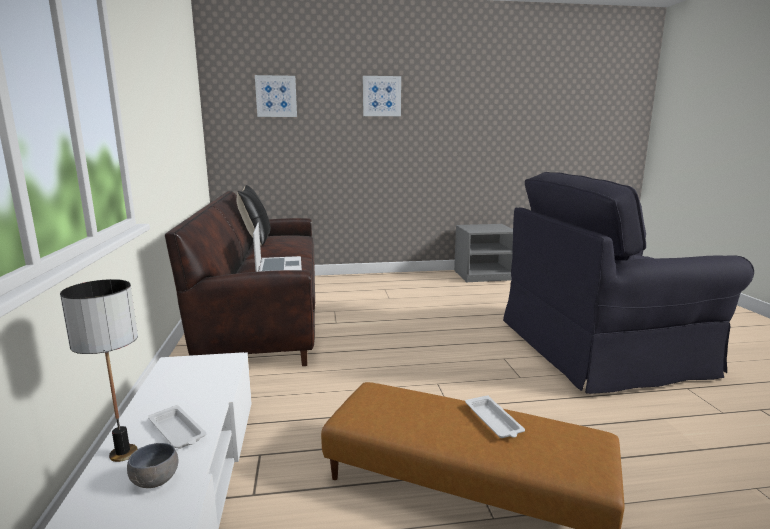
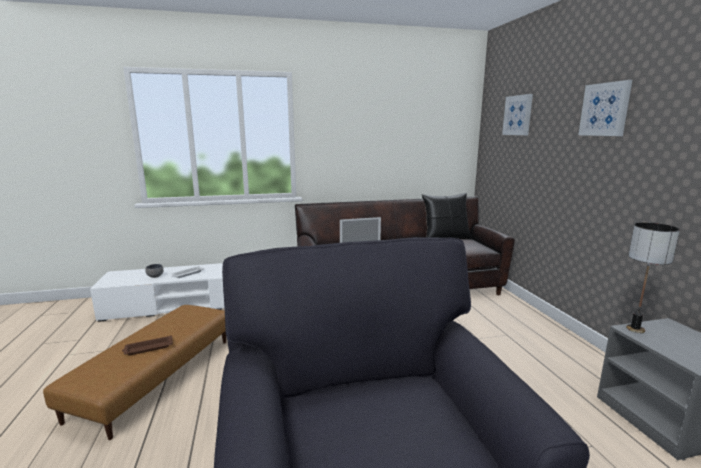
camera: 85 degrees right, 0 degrees up
table lamp [60,279,138,462] -> table lamp moved to [626,223,680,333]
white tray [465,395,525,438] -> brown tray [122,335,173,355]

